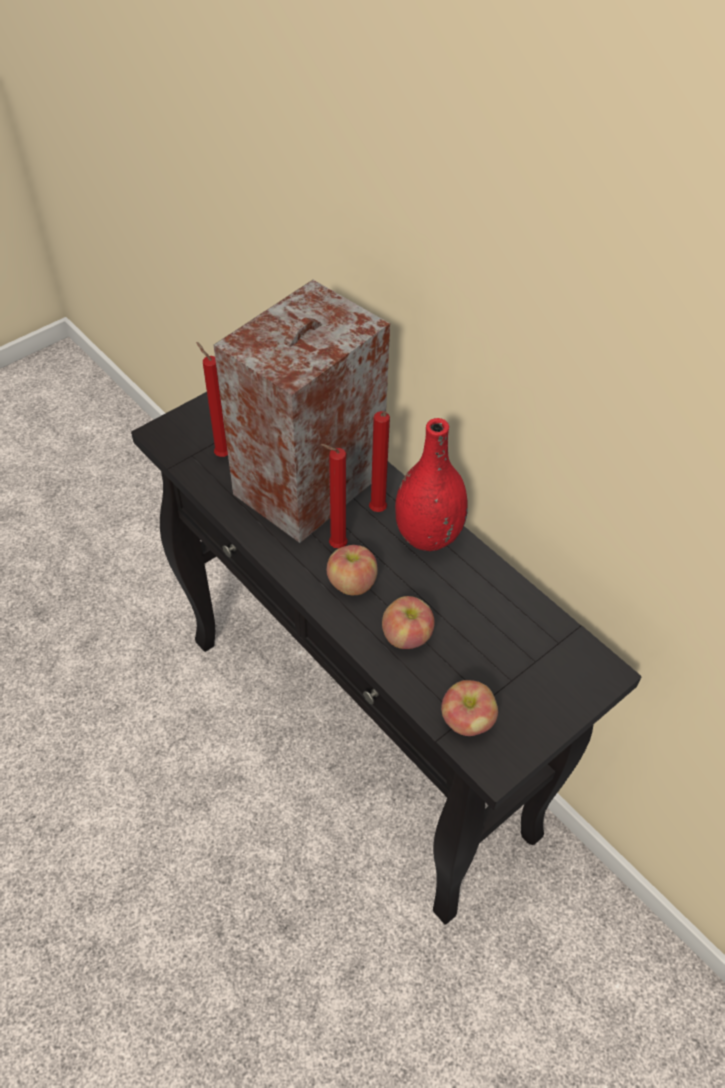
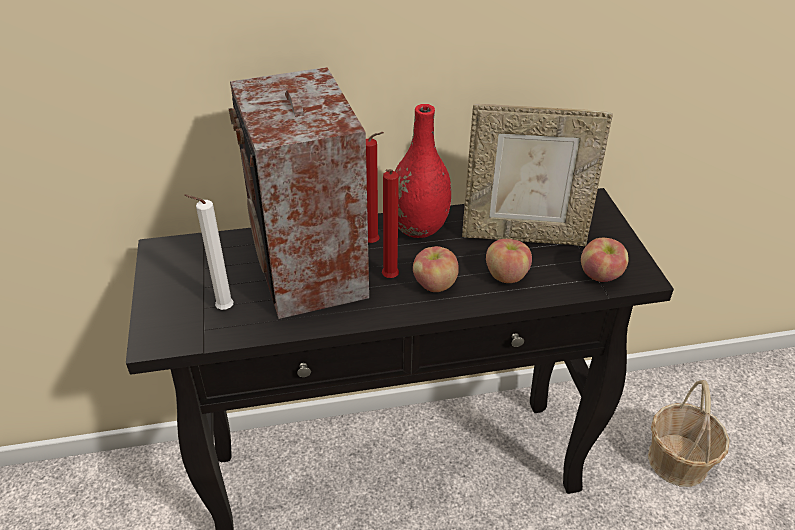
camera: 60 degrees left, 10 degrees down
red candle [197,342,228,457] -> white candle [184,194,234,310]
none -> picture frame [462,104,613,246]
none -> basket [648,380,730,487]

